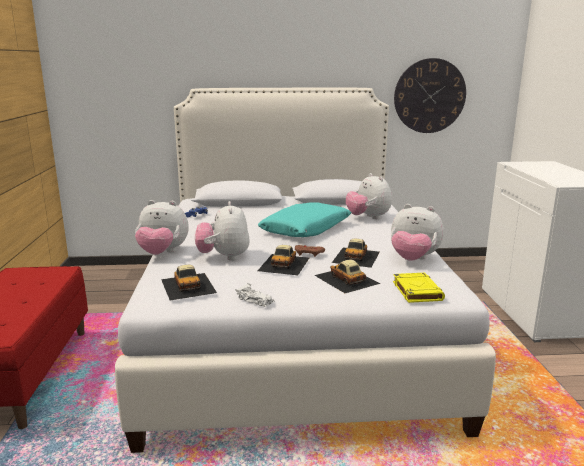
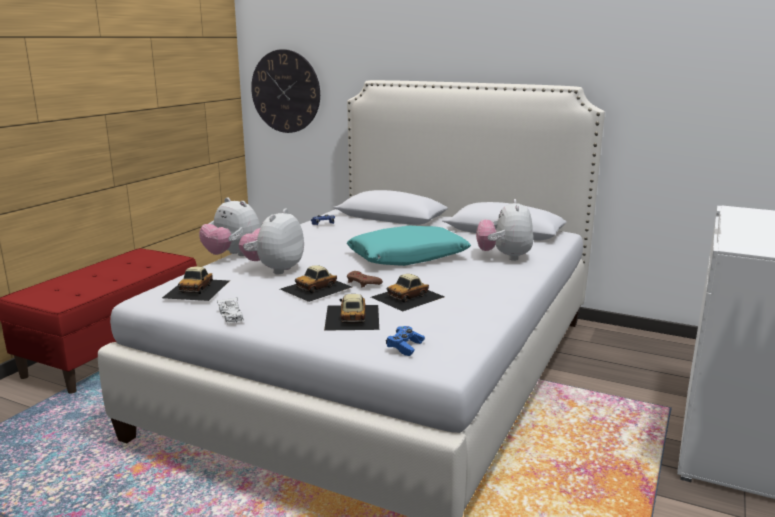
camera: 30 degrees right, 0 degrees up
plush toy [391,204,444,261] -> none
yellow book [393,273,445,303] -> blue game controller [386,326,425,356]
wall clock [394,58,466,133] -> wall clock moved to [251,49,320,133]

